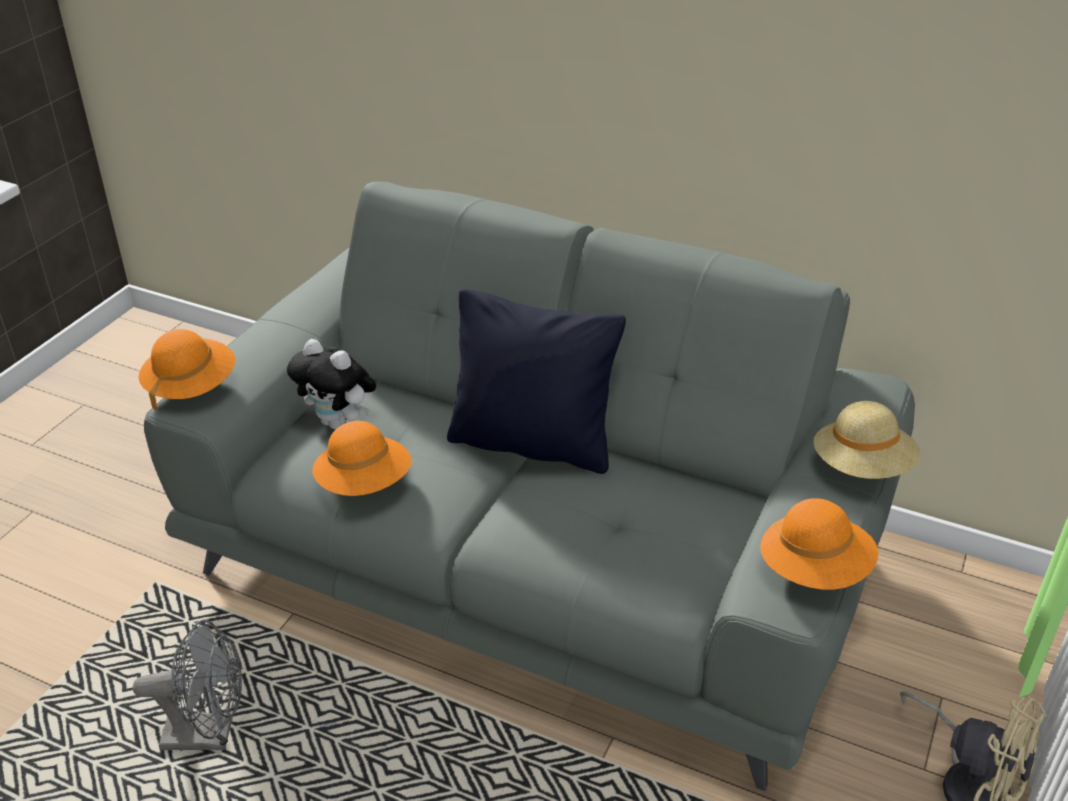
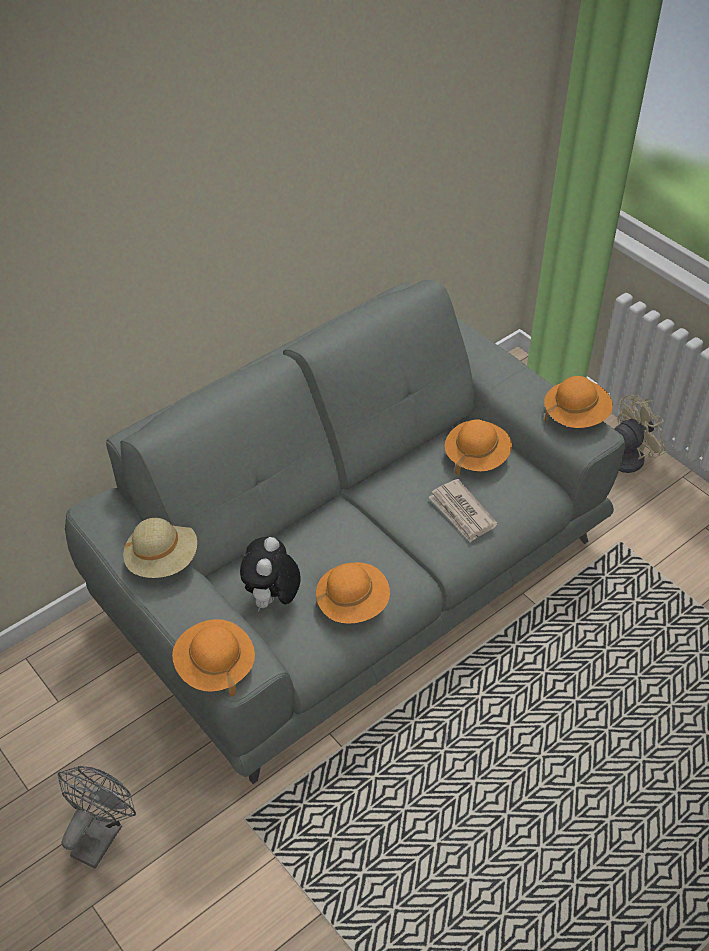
camera: 65 degrees left, 10 degrees up
grey fan [133,619,242,750] -> grey fan moved to [58,766,136,868]
plush toy [287,339,376,430] -> plush toy turned 135 degrees clockwise [240,537,301,611]
black pillow [447,289,626,474] -> none
beige hat [813,401,921,479] -> beige hat moved to [123,518,197,578]
none -> newspaper [429,479,498,543]
none -> orange hat [445,419,512,476]

